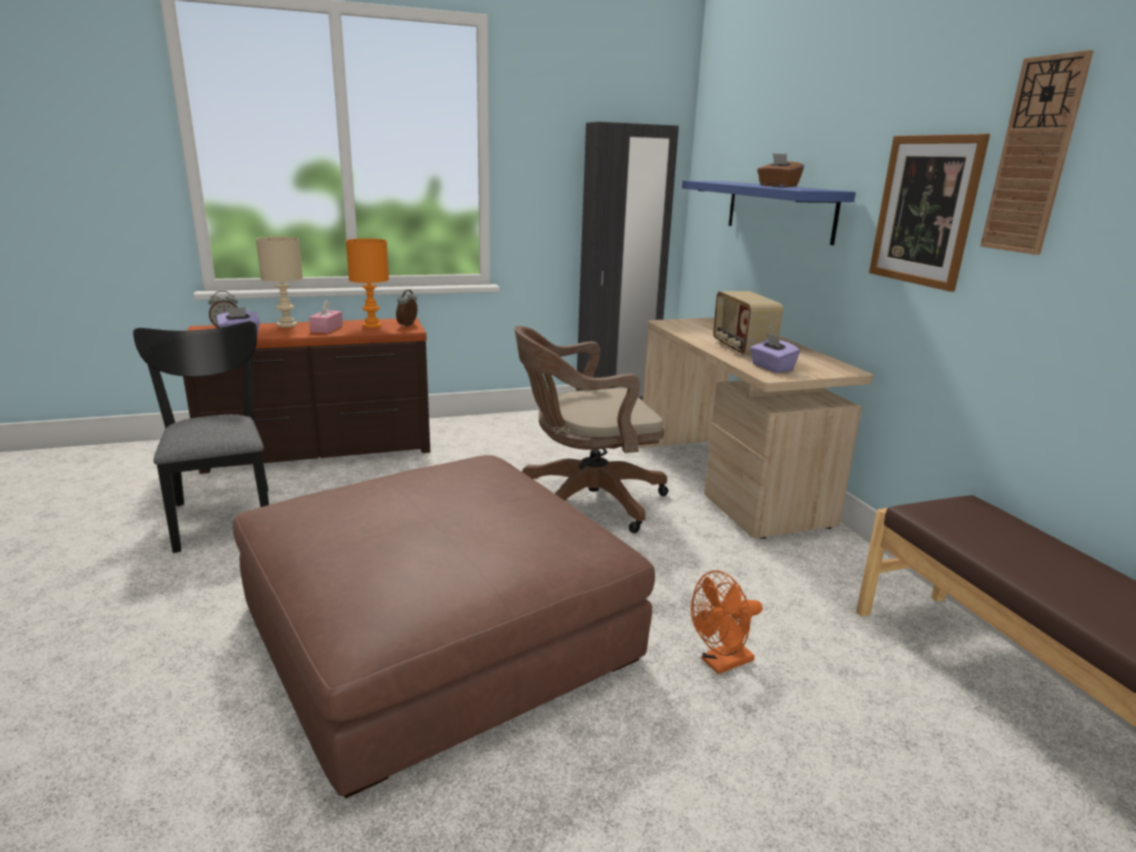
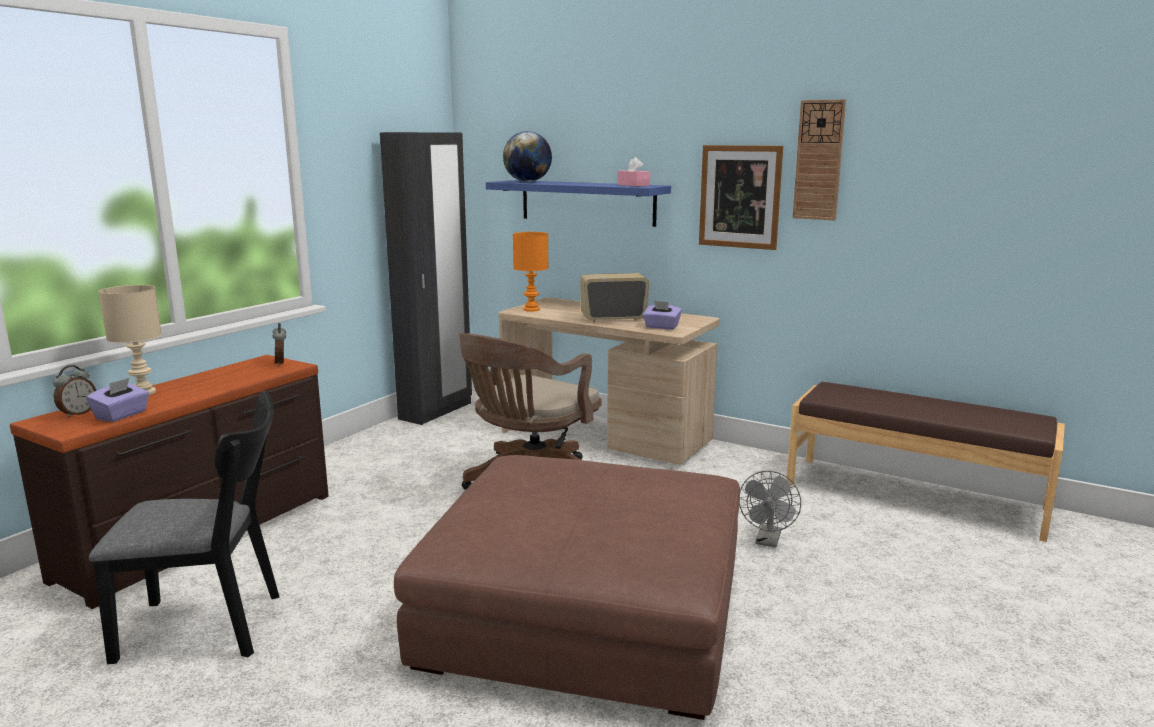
camera: 40 degrees left, 5 degrees down
black chair [133,321,269,553] -> black chair turned 150 degrees clockwise [89,391,279,664]
pink tissue box [309,300,343,333] -> pink tissue box moved to [618,157,650,187]
orange table lamp [346,238,389,328] -> orange table lamp moved to [513,232,548,312]
orange fan [691,571,762,674] -> grey fan [739,471,801,548]
radio [713,291,783,356] -> radio turned 135 degrees clockwise [580,273,649,322]
brown tissue box [757,153,804,187] -> none
none -> globe [503,131,552,182]

